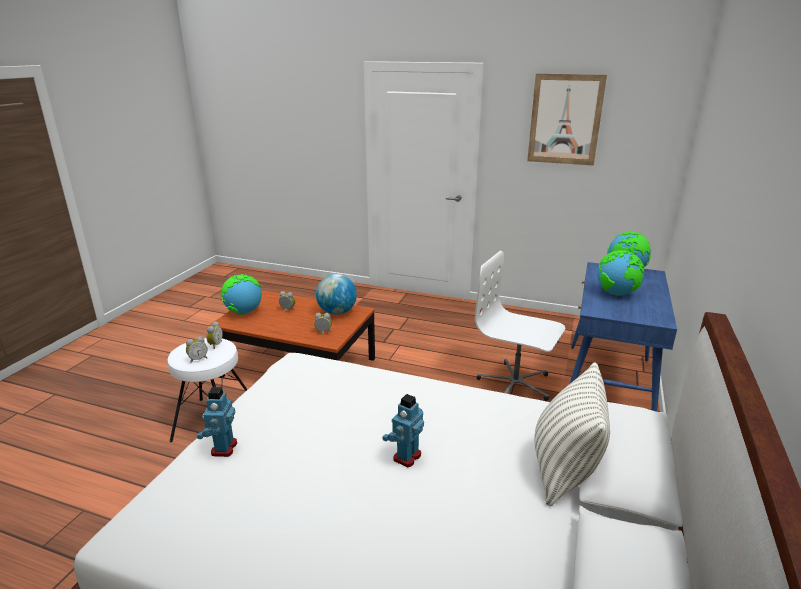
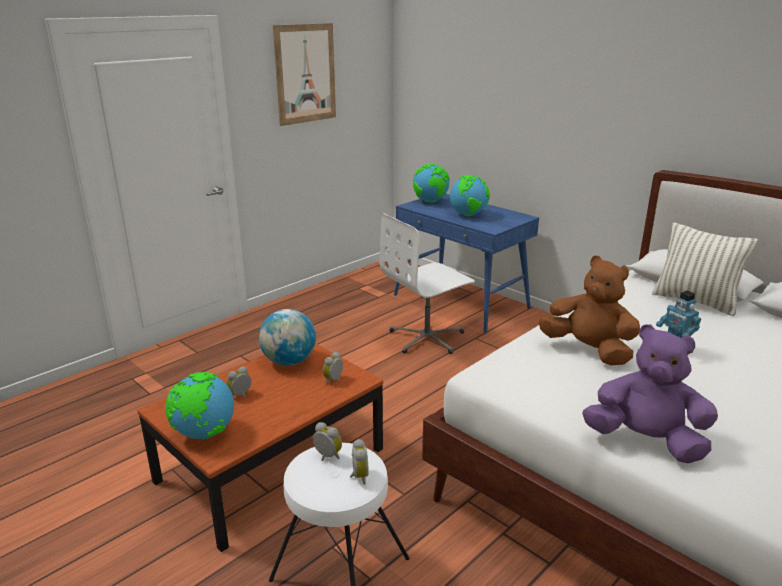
camera: 65 degrees left, 0 degrees up
toy robot [197,387,237,457] -> purple plush toy [582,324,718,464]
none -> brown plush toy [538,256,640,366]

